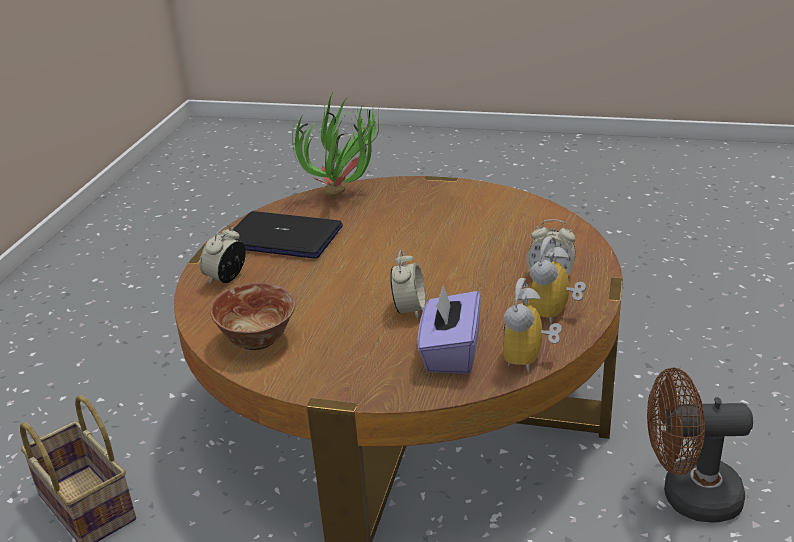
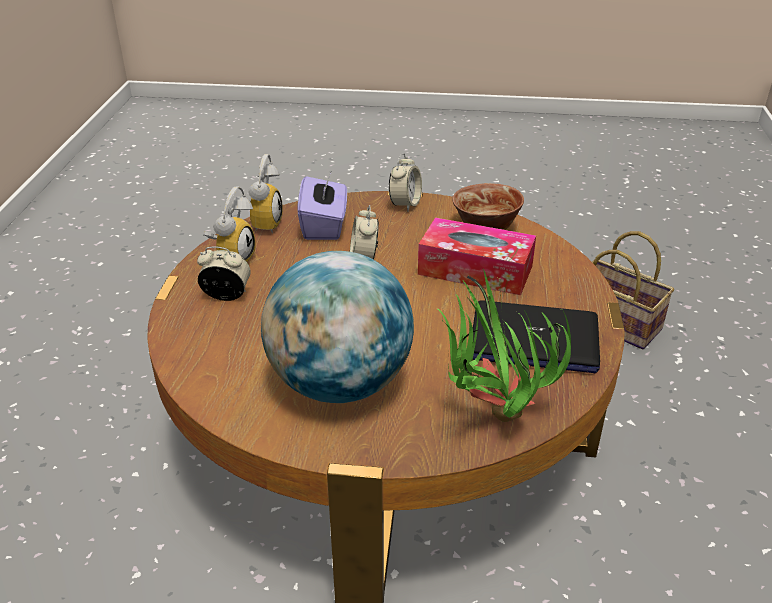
camera: 170 degrees right, 5 degrees up
alarm clock [200,225,246,284] -> alarm clock moved to [389,153,422,212]
brown fan [647,368,753,523] -> none
none -> globe [261,251,414,403]
none -> tissue box [418,217,536,295]

